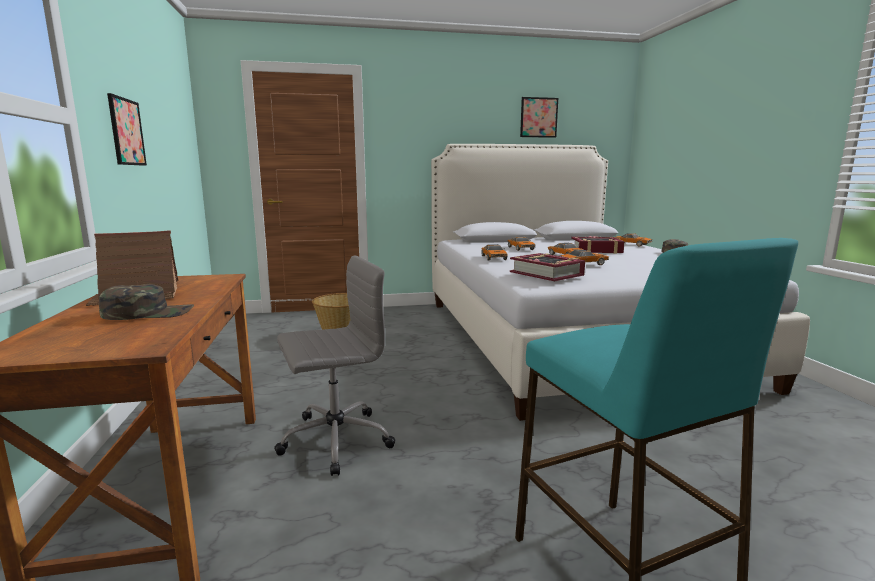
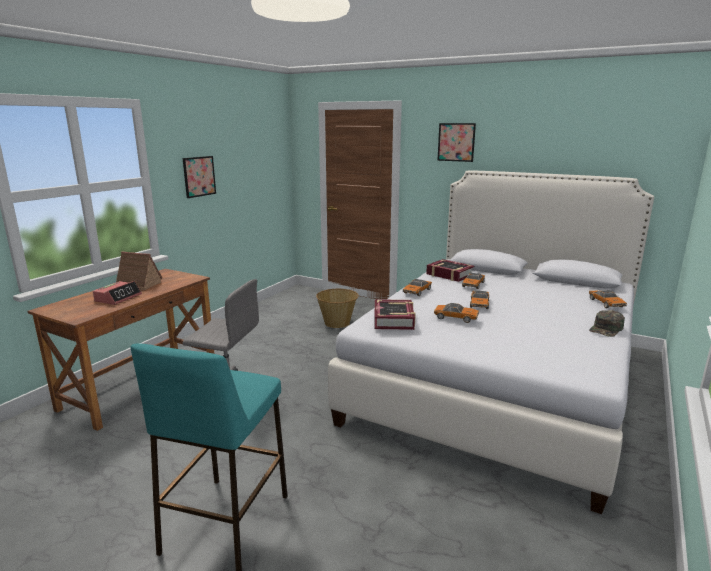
camera: 40 degrees right, 5 degrees up
green cap [99,284,194,320] -> alarm clock [93,281,142,305]
picture [520,97,558,138] -> picture moved to [437,123,476,162]
book [571,236,625,254] -> book moved to [426,259,474,282]

